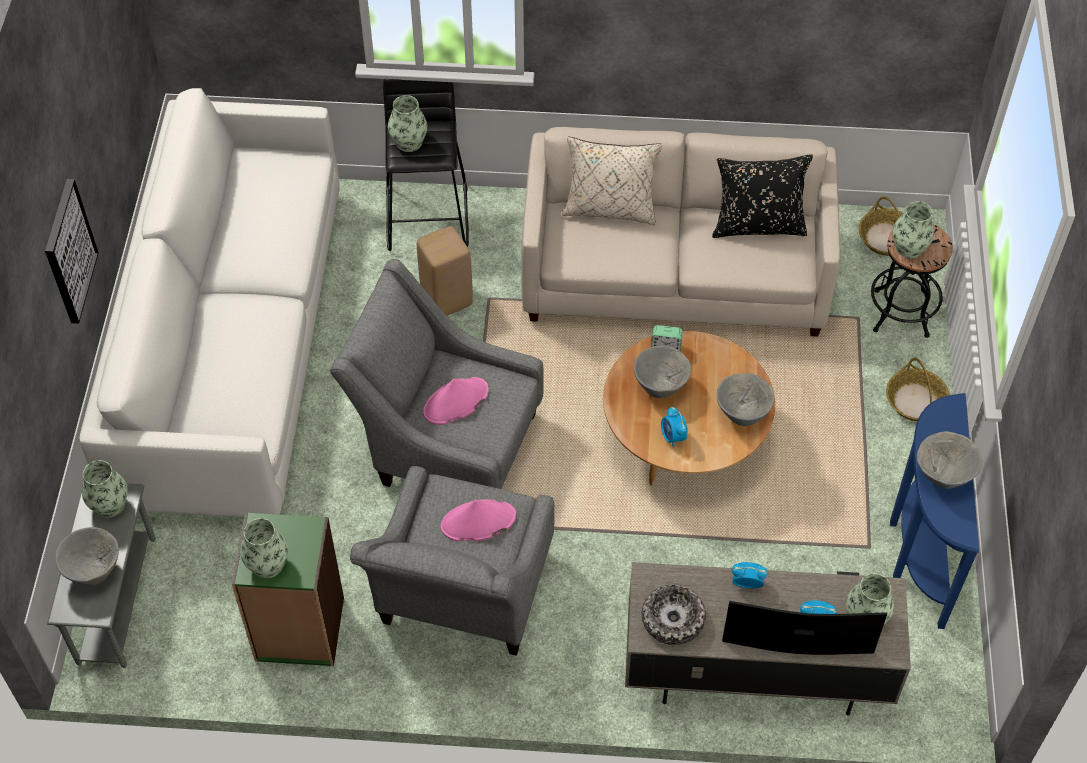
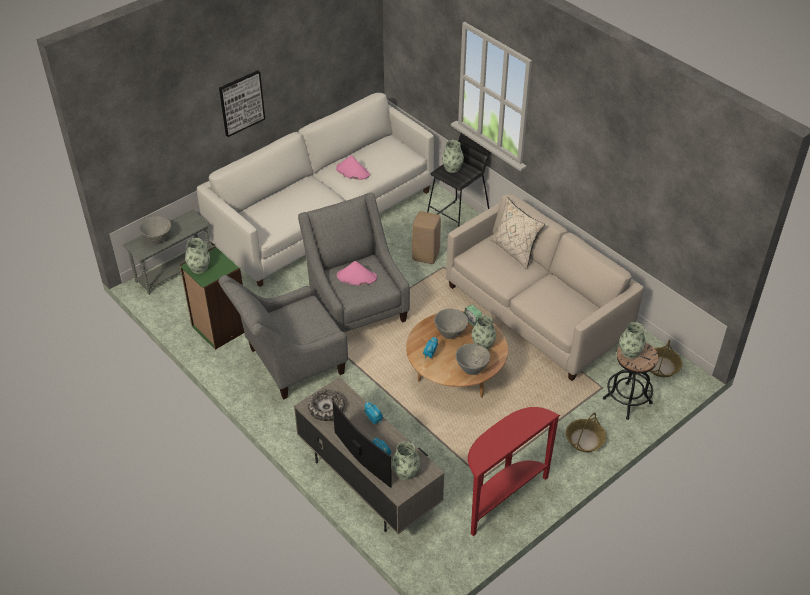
camera: 45 degrees right, 10 degrees down
vase [82,460,128,518] -> vase moved to [471,315,496,350]
pink hat [441,499,516,541] -> pink hat moved to [336,155,370,180]
black pillow [712,154,813,238] -> none
blue console table [890,393,979,629] -> red console table [468,407,560,536]
grey bowl [917,431,982,489] -> none

